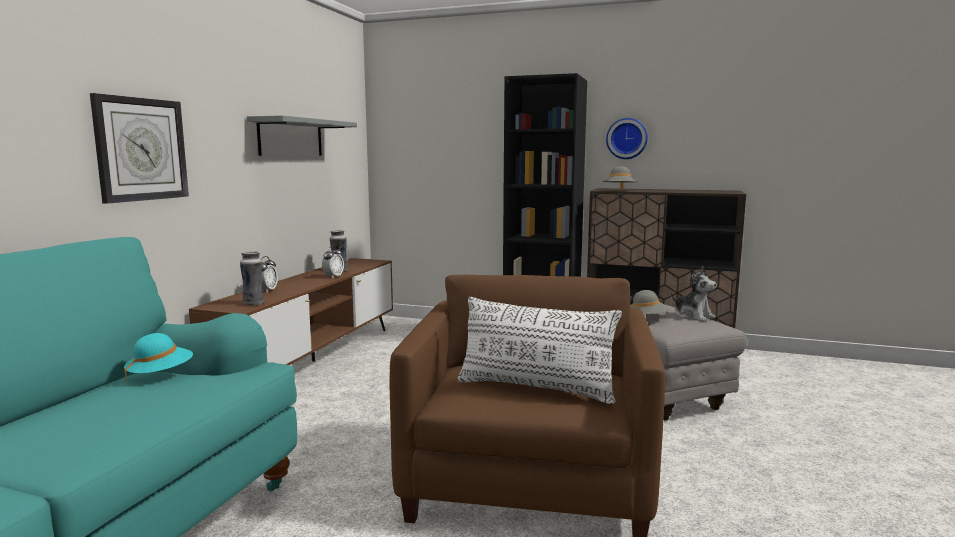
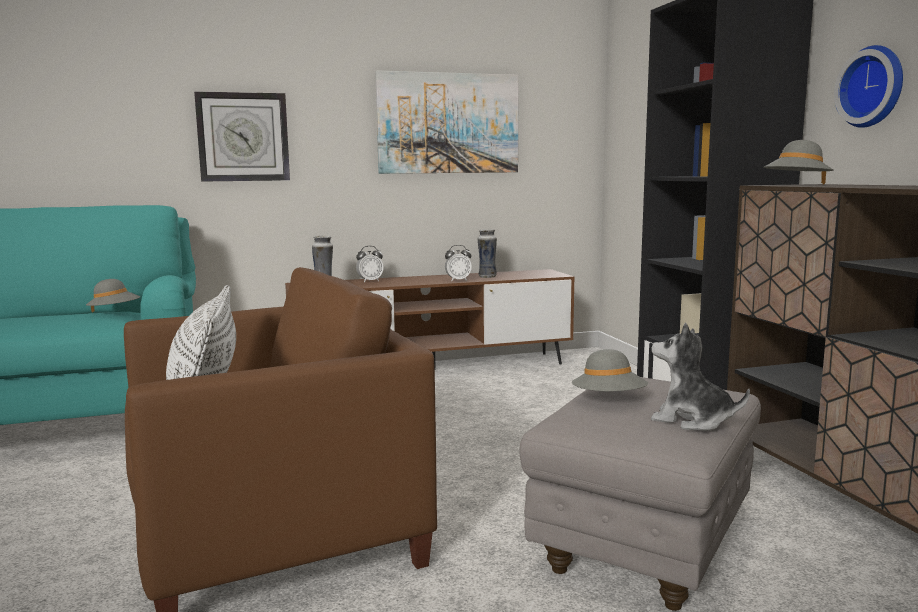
camera: 55 degrees right, 0 degrees up
turquoise hat [124,333,193,384] -> grey hat [86,279,141,313]
grey shelf [247,115,357,156] -> picture [375,70,519,174]
plush toy [671,266,717,322] -> plush toy turned 105 degrees clockwise [651,323,750,431]

